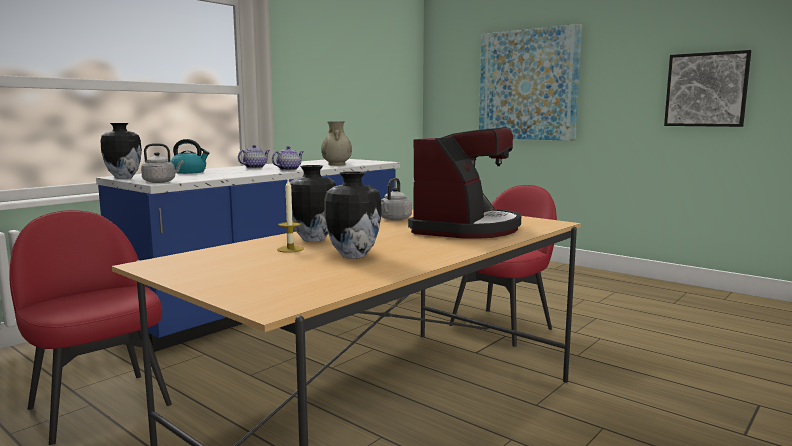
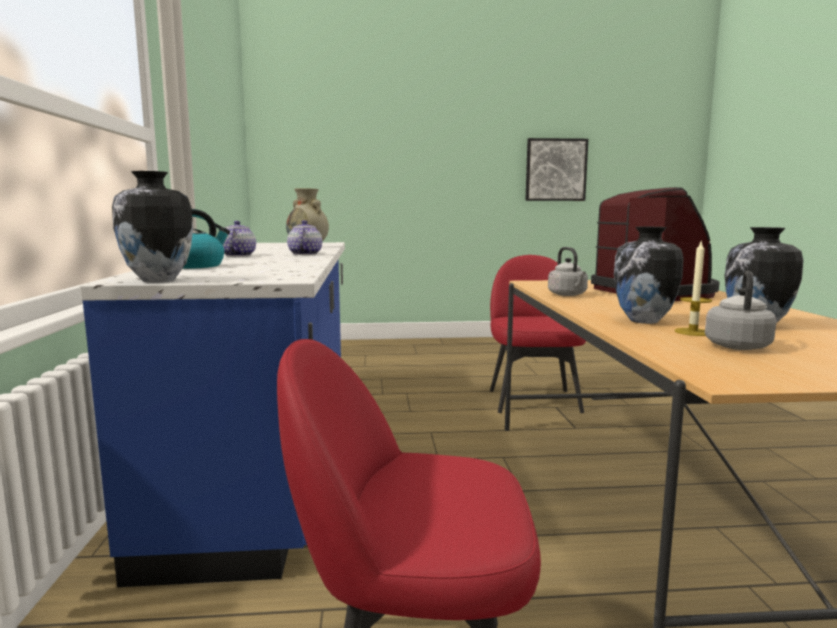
camera: 45 degrees left, 0 degrees up
grey kettle [141,143,184,183] -> grey kettle moved to [705,271,777,350]
picture [479,24,582,141] -> none

